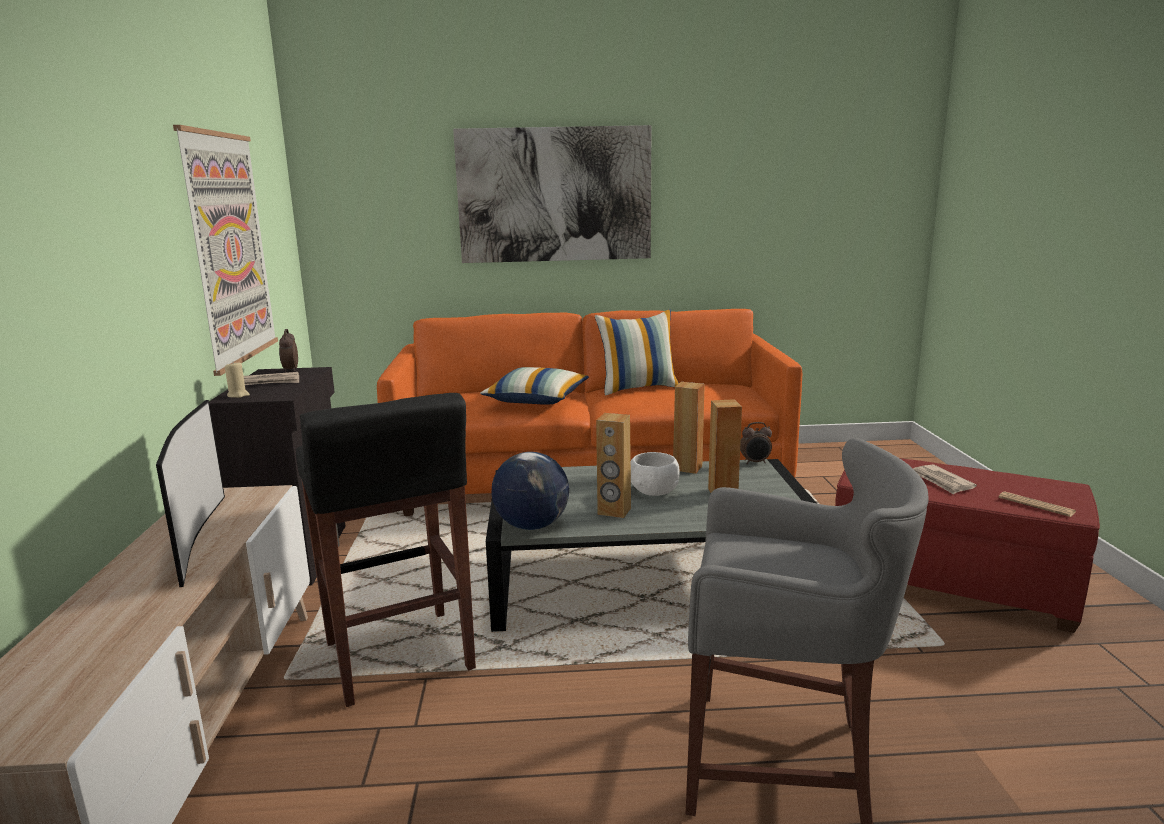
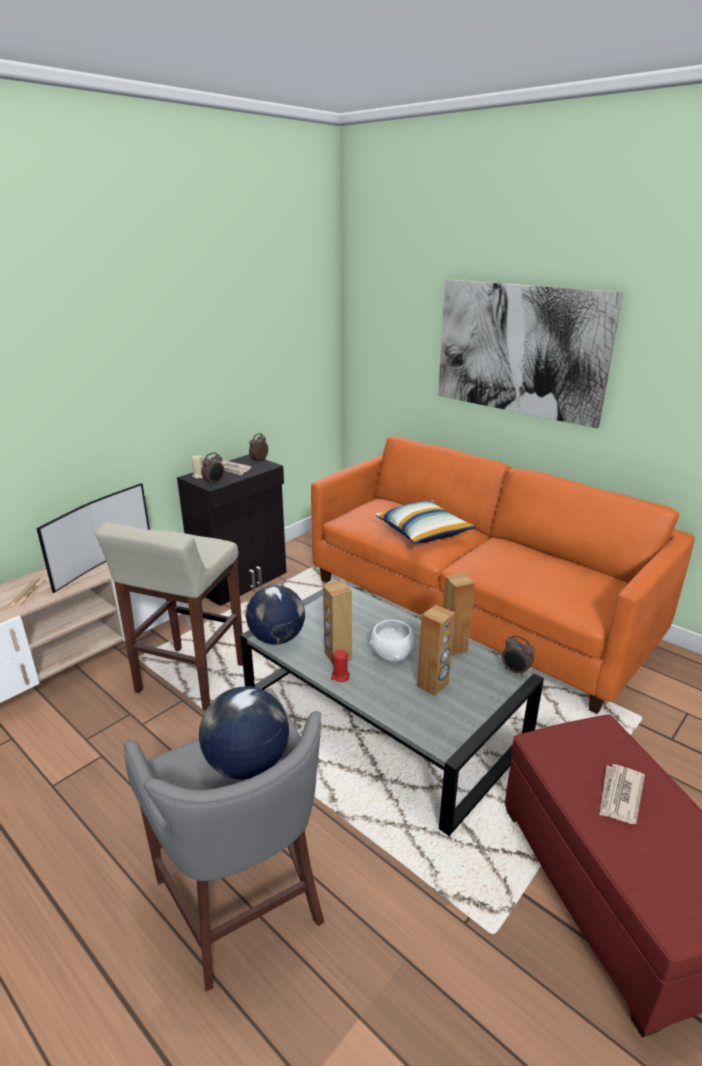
camera: 45 degrees right, 10 degrees up
picture [173,125,278,376] -> none
black stool [296,393,476,707] -> beige stool [95,522,243,711]
pillow [595,309,679,396] -> none
newspaper [999,491,1076,517] -> newspaper moved to [9,578,47,606]
none -> globe [199,686,289,780]
none -> alarm clock [201,452,224,486]
none -> red candle [331,649,350,682]

